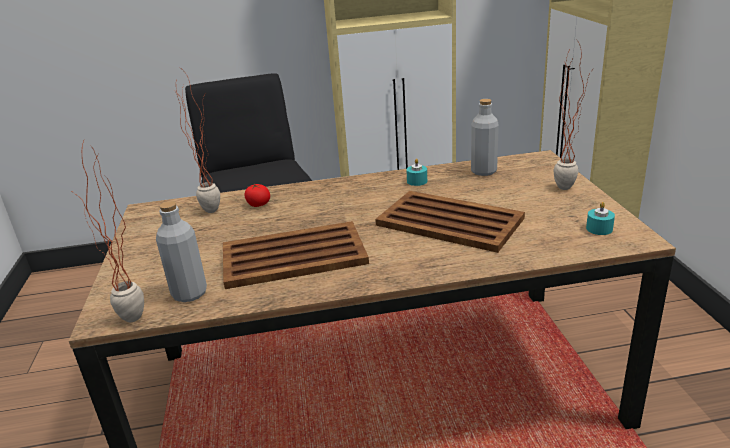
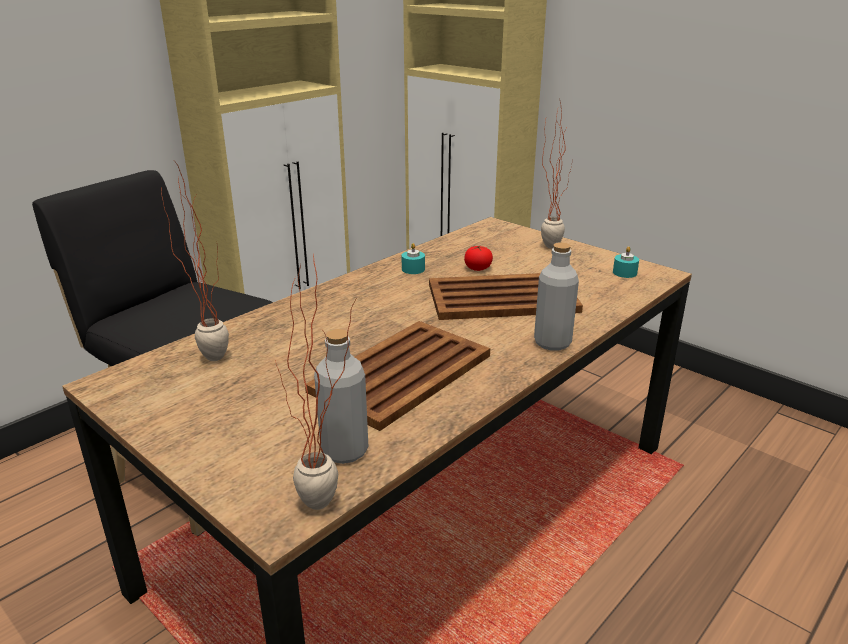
camera: 40 degrees left, 0 degrees up
tomato [244,184,270,207] -> tomato moved to [464,245,493,271]
grey bottle [471,99,499,176] -> grey bottle moved to [534,242,579,351]

